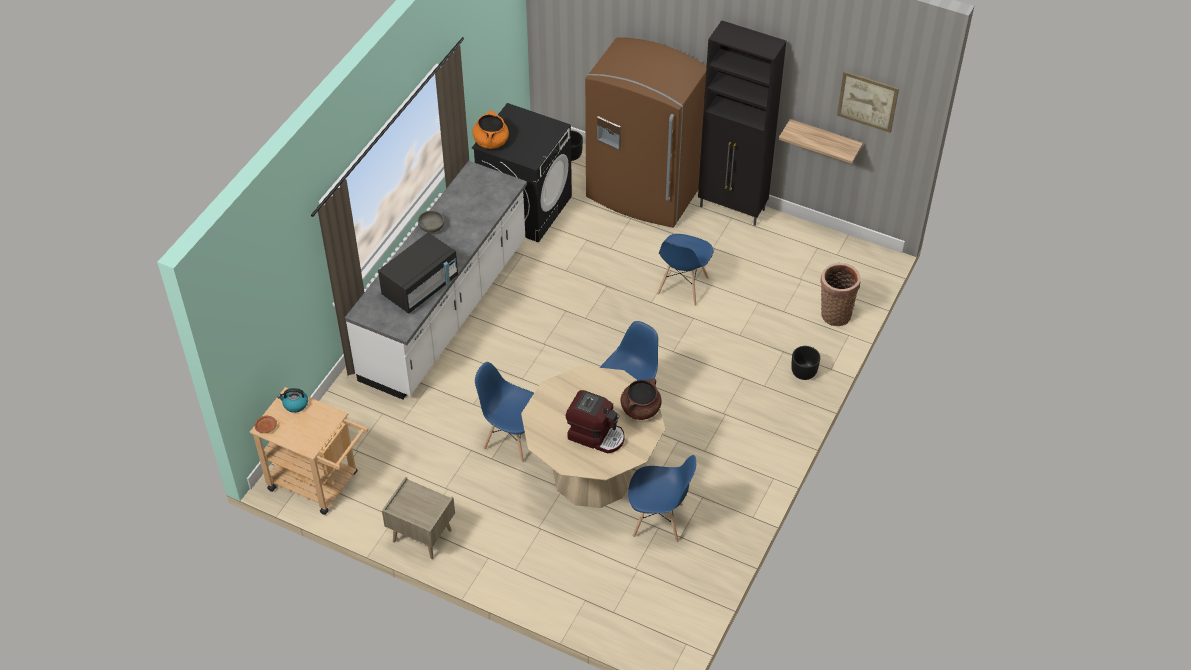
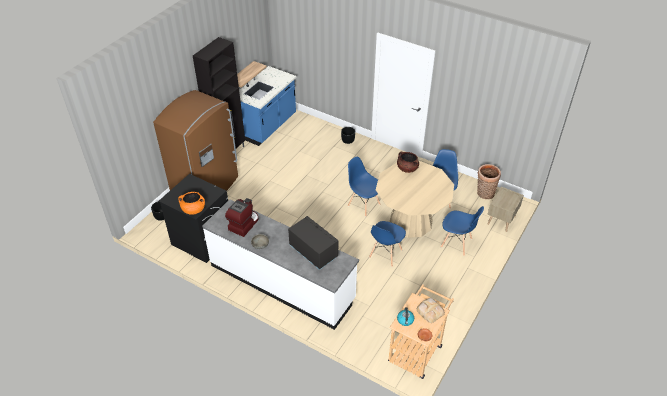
camera: 85 degrees left, 5 degrees down
beige nightstand [382,477,455,559] -> beige nightstand moved to [487,187,524,232]
coffee machine [566,390,625,454] -> coffee machine moved to [225,198,259,237]
blue chair [657,234,713,306] -> blue chair moved to [441,206,484,256]
basket [820,263,861,326] -> basket moved to [477,164,501,199]
picture [837,71,899,133] -> none
none -> blue counter [239,66,296,146]
none -> bread [417,298,445,323]

